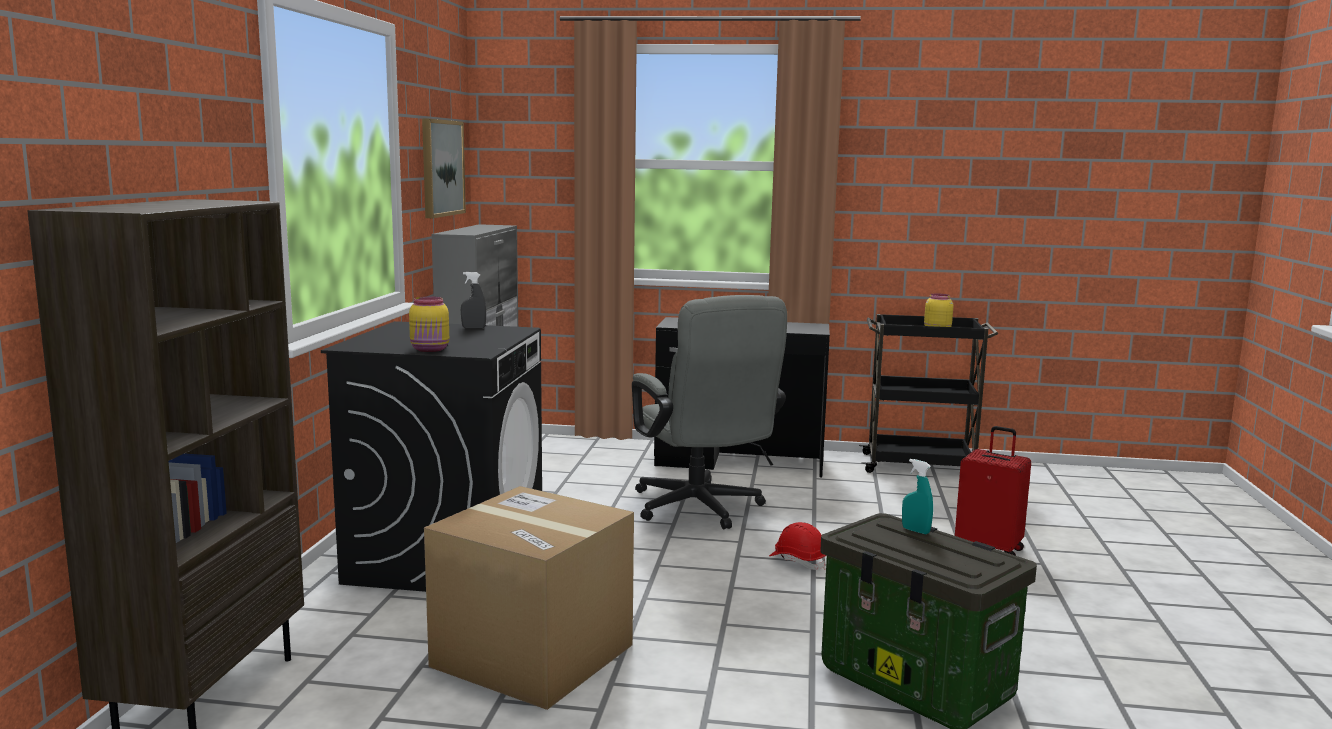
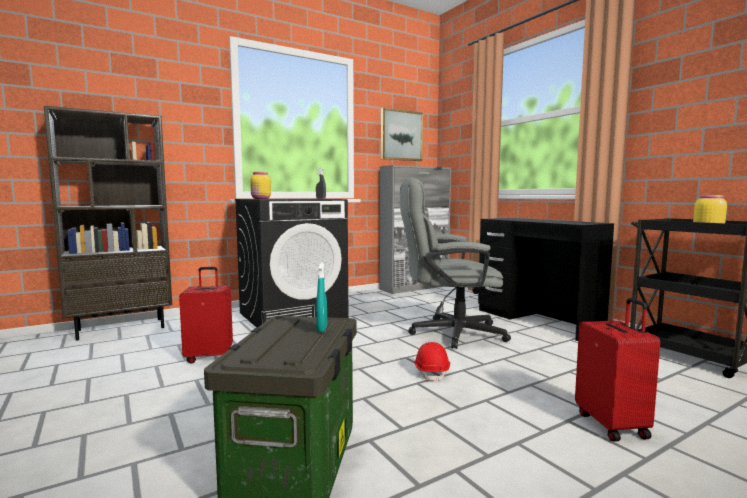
camera: 50 degrees right, 5 degrees down
cardboard box [424,486,634,710] -> red suitcase [179,267,233,363]
grey office chair [632,295,787,529] -> grey office chair turned 60 degrees clockwise [400,178,511,349]

